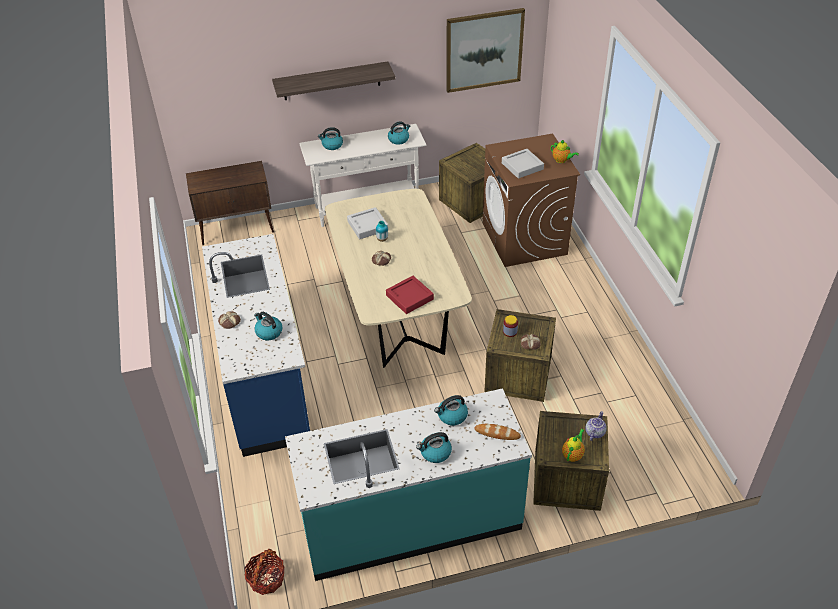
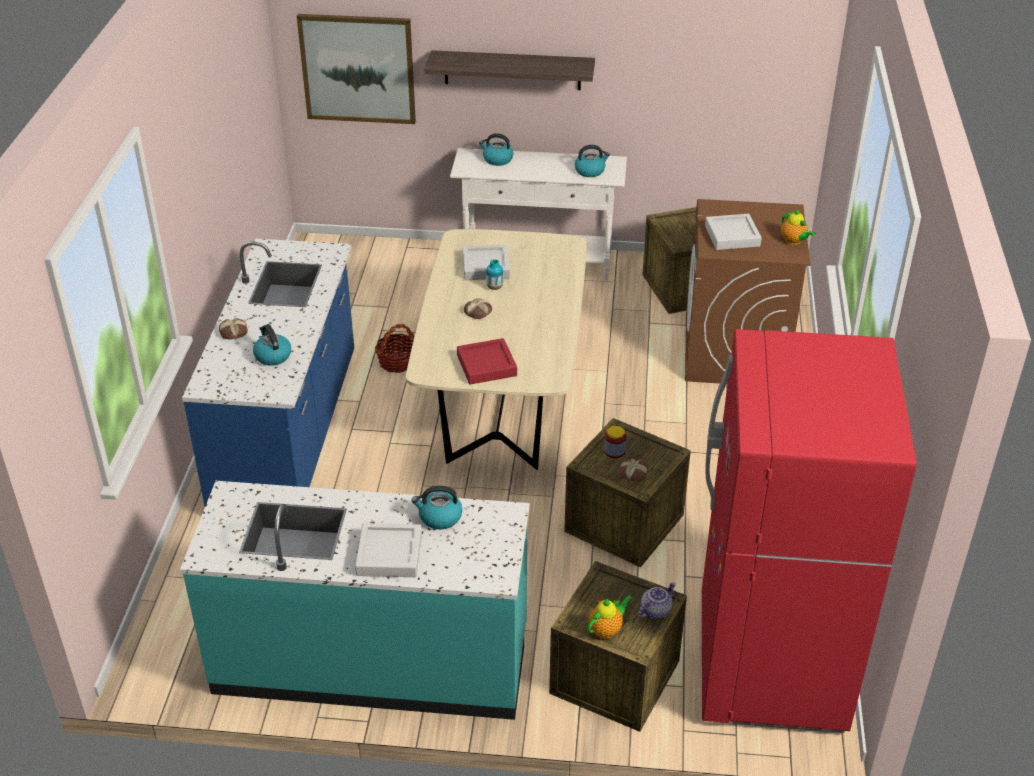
camera: 20 degrees right, 5 degrees down
brown cabinet [186,161,274,245] -> none
basket [244,549,284,595] -> basket moved to [375,324,414,373]
kettle [416,432,452,463] -> grey tray [355,523,422,577]
picture [446,8,525,93] -> picture moved to [297,14,416,124]
bread [474,423,521,440] -> none
none -> red fridge [702,329,916,733]

